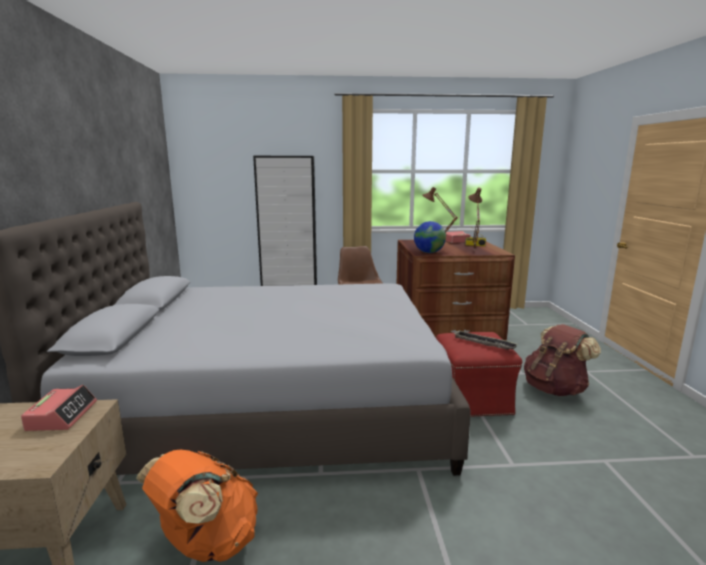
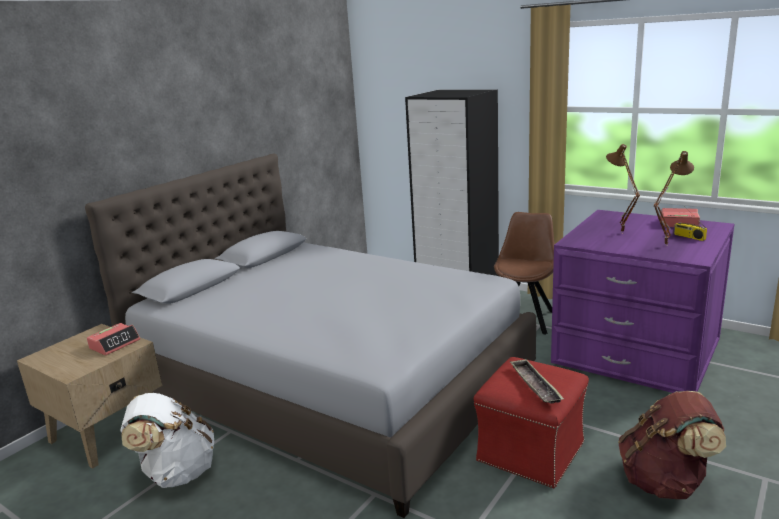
camera: 40 degrees right, 5 degrees up
orange backpack [136,450,258,562] -> white backpack [120,393,214,488]
brown dresser [397,240,515,341] -> purple dresser [551,210,734,393]
globe [414,221,446,253] -> none

